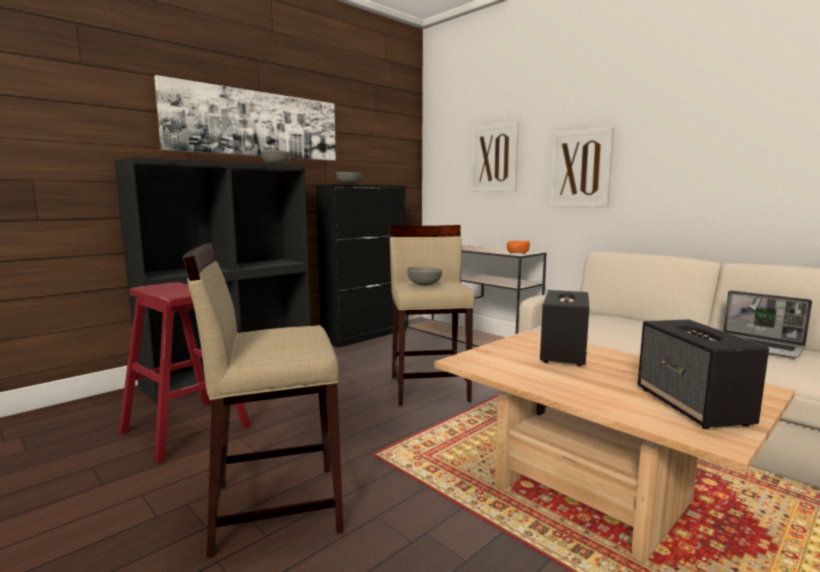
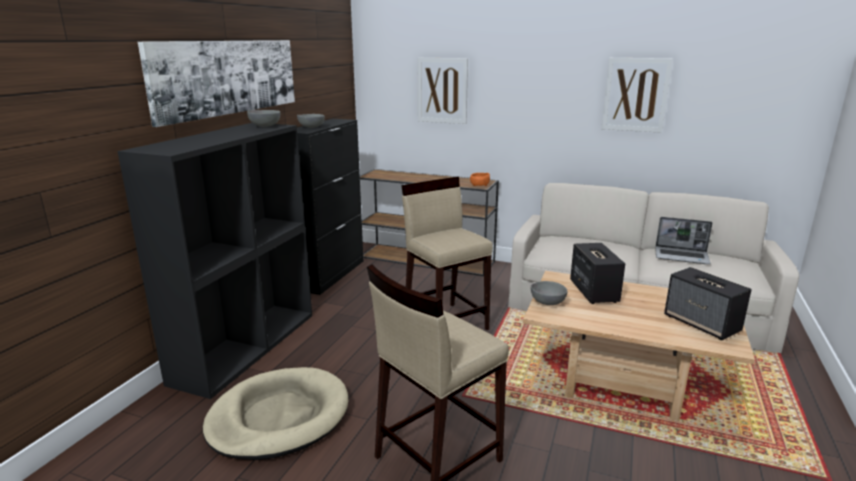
camera: 25 degrees left, 10 degrees up
red stool [119,282,251,463] -> beige dog bed [203,367,348,460]
grey bowl [407,267,442,286] -> grey bowl moved to [531,281,567,305]
picture [550,127,614,207] -> picture moved to [601,58,673,133]

